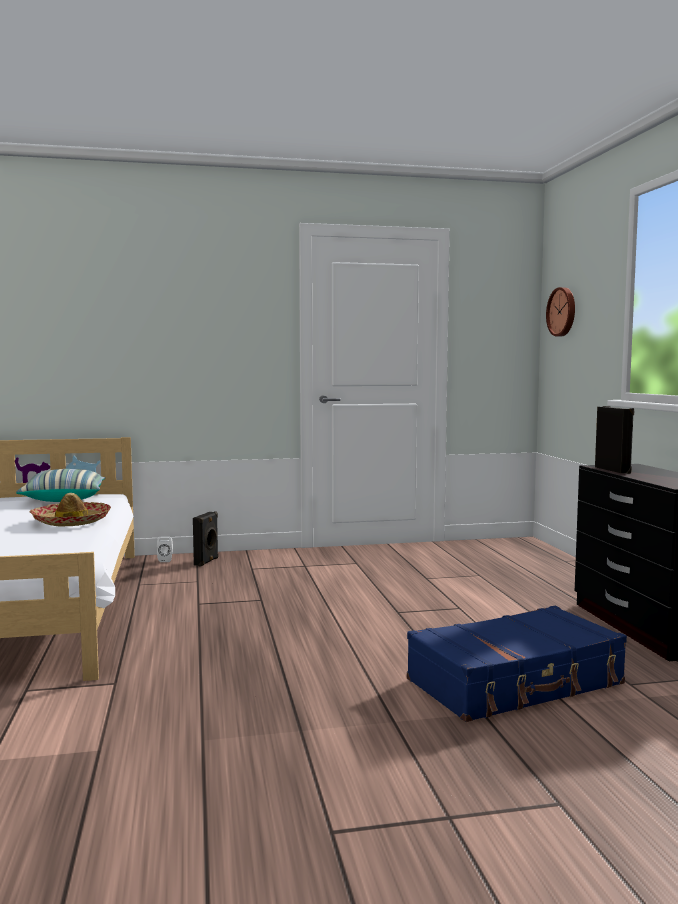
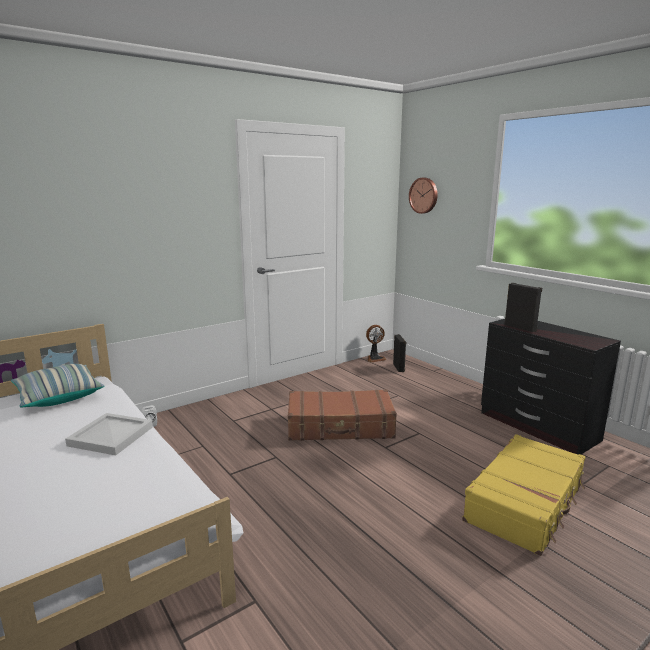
camera: 25 degrees left, 10 degrees up
hat [29,493,111,527] -> white tray [65,413,153,455]
black speaker [193,511,219,567] -> black speaker moved to [393,334,406,372]
blue suitcase [407,606,627,722] -> yellow suitcase [462,434,585,556]
none -> brown suitcase [288,389,397,441]
none -> fan [366,325,386,362]

